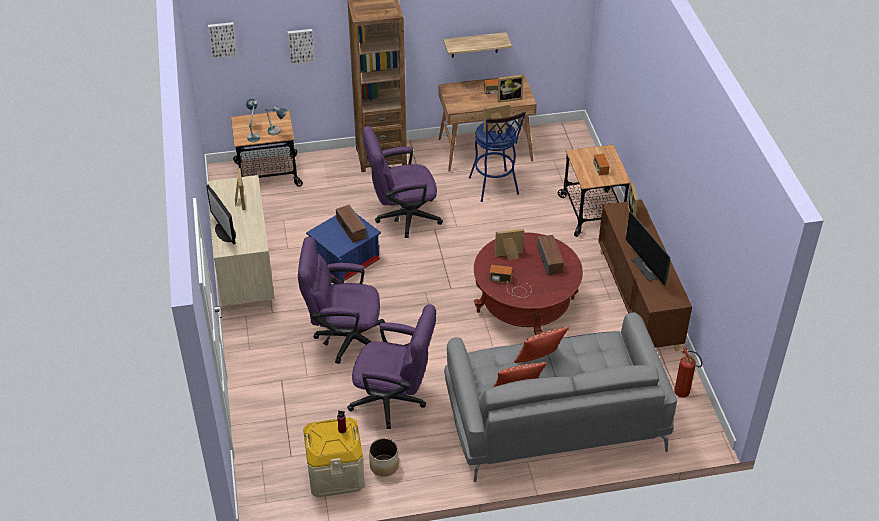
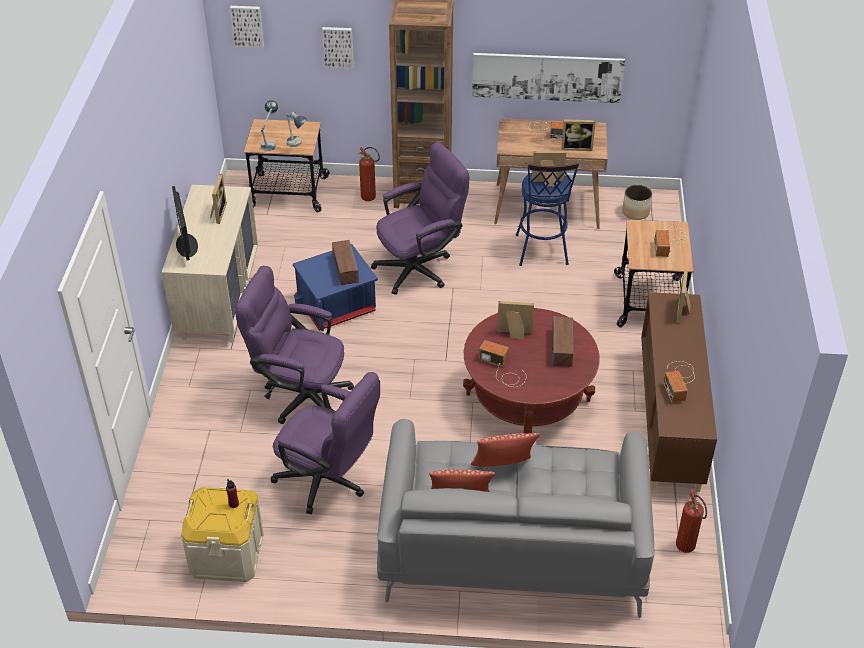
camera: 15 degrees right, 0 degrees up
purple office chair [362,126,443,238] -> purple office chair turned 150 degrees clockwise [371,142,469,295]
planter [369,438,399,477] -> planter moved to [622,185,652,220]
shelf [444,32,512,57] -> picture [472,53,625,103]
monitor [625,211,670,286] -> radio [663,361,695,403]
none -> fire extinguisher [359,147,380,201]

